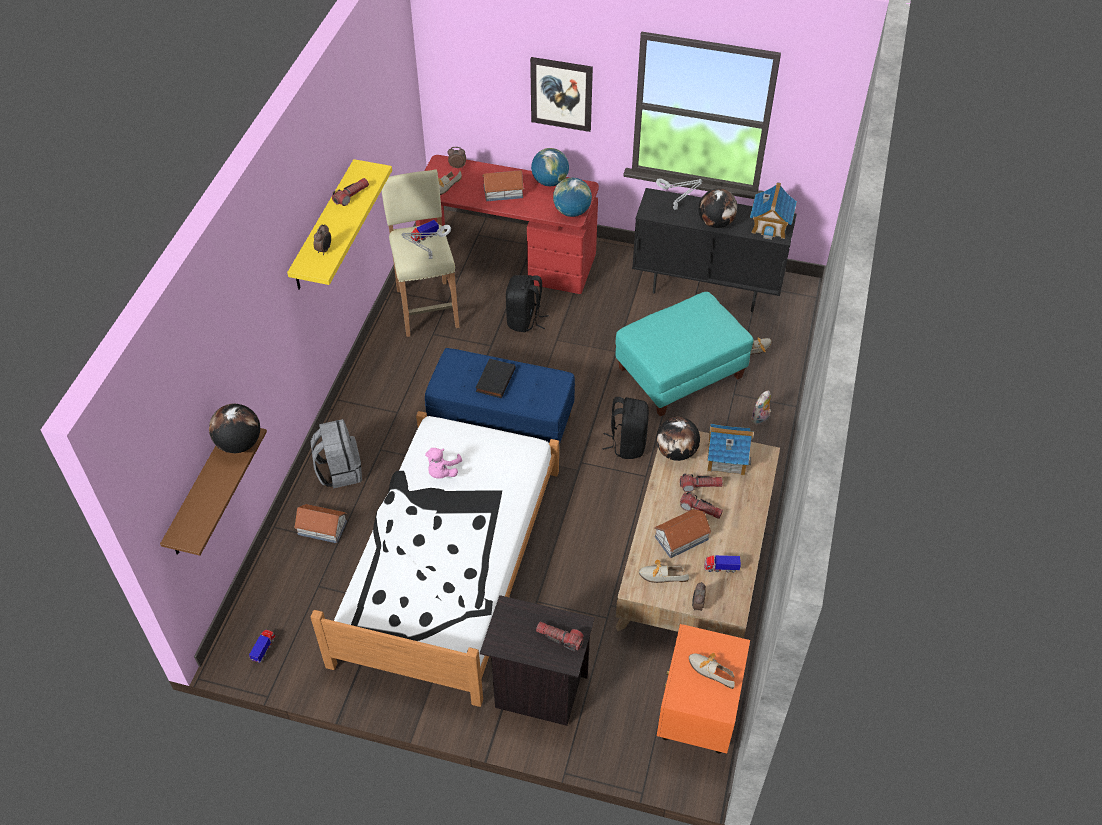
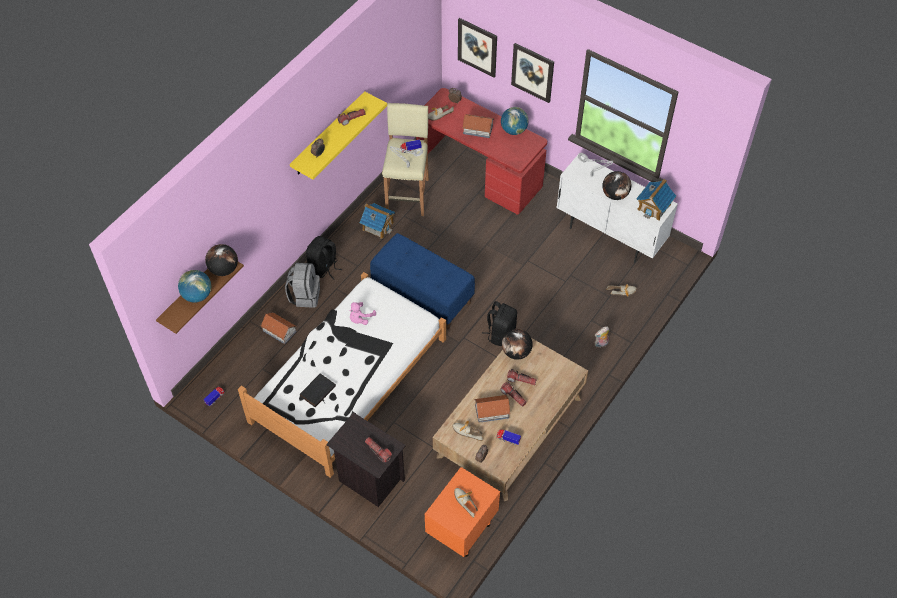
camera: 20 degrees right, 5 degrees up
black book [475,359,516,398] -> black book moved to [300,373,336,407]
black backpack [506,275,549,332] -> black backpack moved to [306,236,342,280]
globe [553,177,592,217] -> globe moved to [178,270,211,303]
turquoise ottoman [615,292,753,417] -> none
black cabinet [632,188,797,312] -> white cabinet [556,155,678,263]
toy house [707,424,754,476] -> toy house moved to [360,203,395,239]
none -> picture [458,18,497,78]

